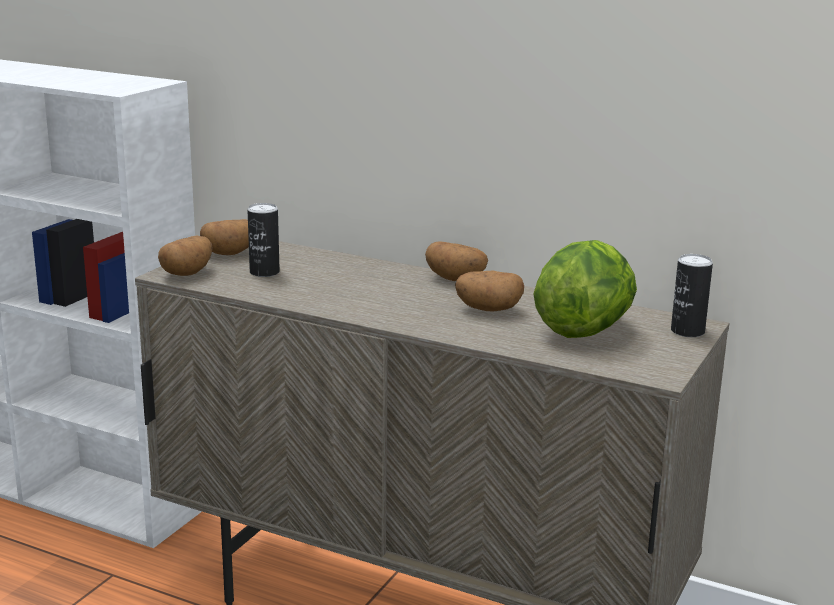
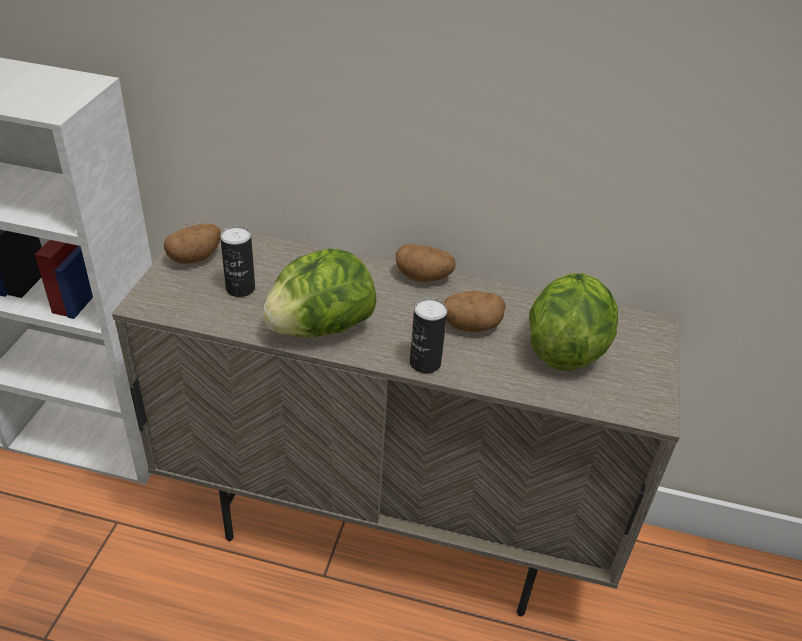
camera: 15 degrees left, 20 degrees up
potato [158,236,213,276] -> none
can [671,254,713,337] -> can moved to [410,298,447,373]
none -> lettuce [263,249,377,337]

